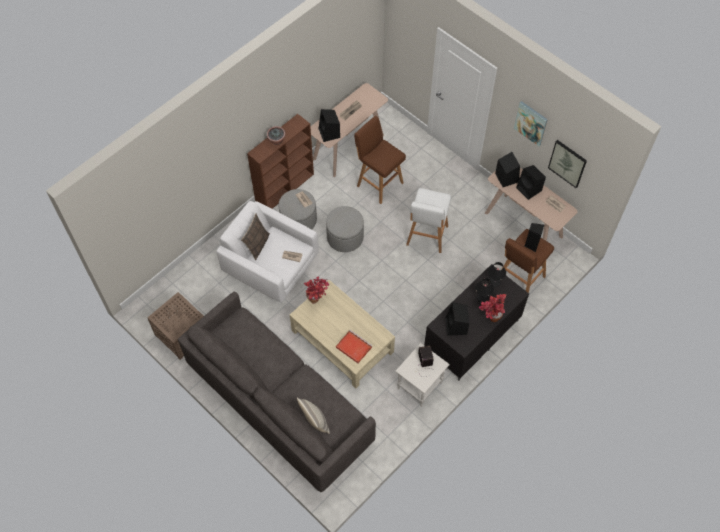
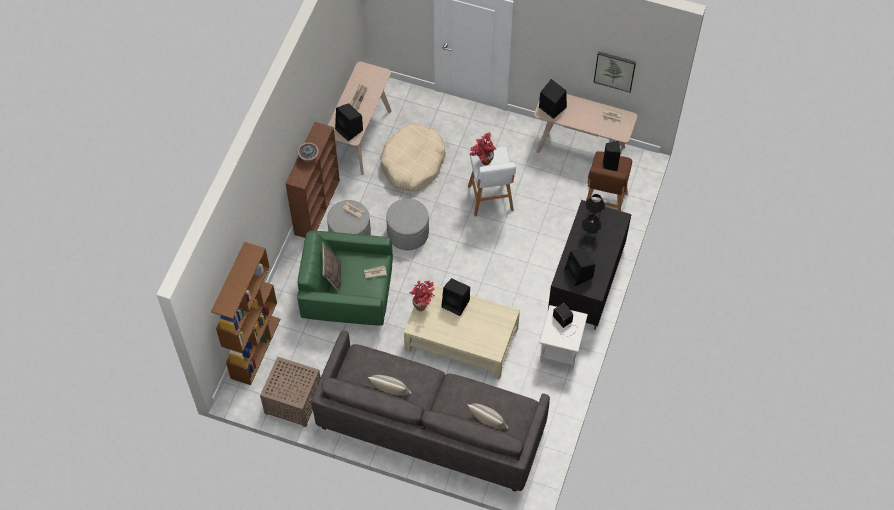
camera: 25 degrees left, 0 degrees up
white armchair [216,201,319,303] -> green armchair [297,230,393,326]
red tray [336,330,372,363] -> none
brown stool [354,116,406,204] -> beige dog bed [380,124,446,191]
potted plant [479,294,506,322] -> potted plant moved to [469,132,496,165]
picture [514,101,548,146] -> none
black speaker [516,165,546,200] -> black speaker moved to [441,278,470,316]
none -> brown bookcase [211,242,281,385]
none -> pillow [368,375,412,396]

